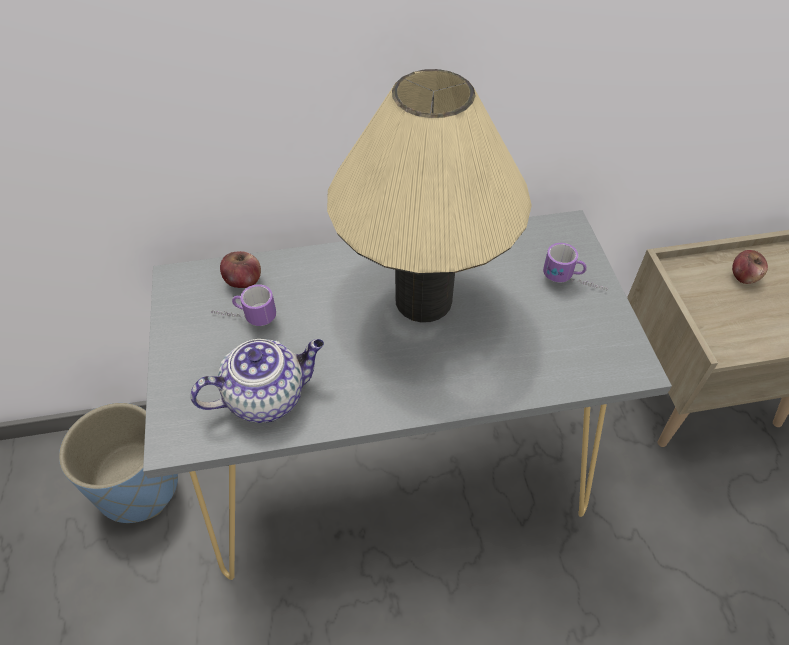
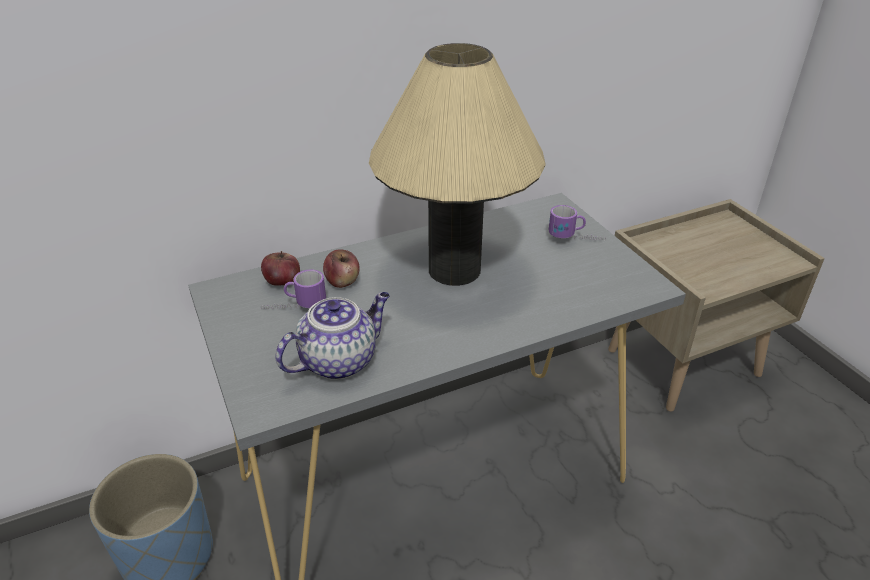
camera: 15 degrees left, 15 degrees down
apple [732,250,768,284] -> apple moved to [323,249,360,288]

